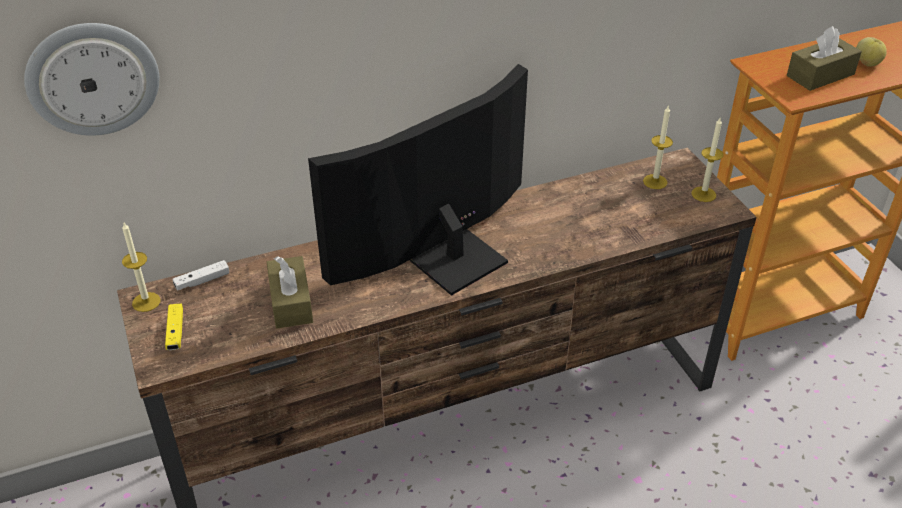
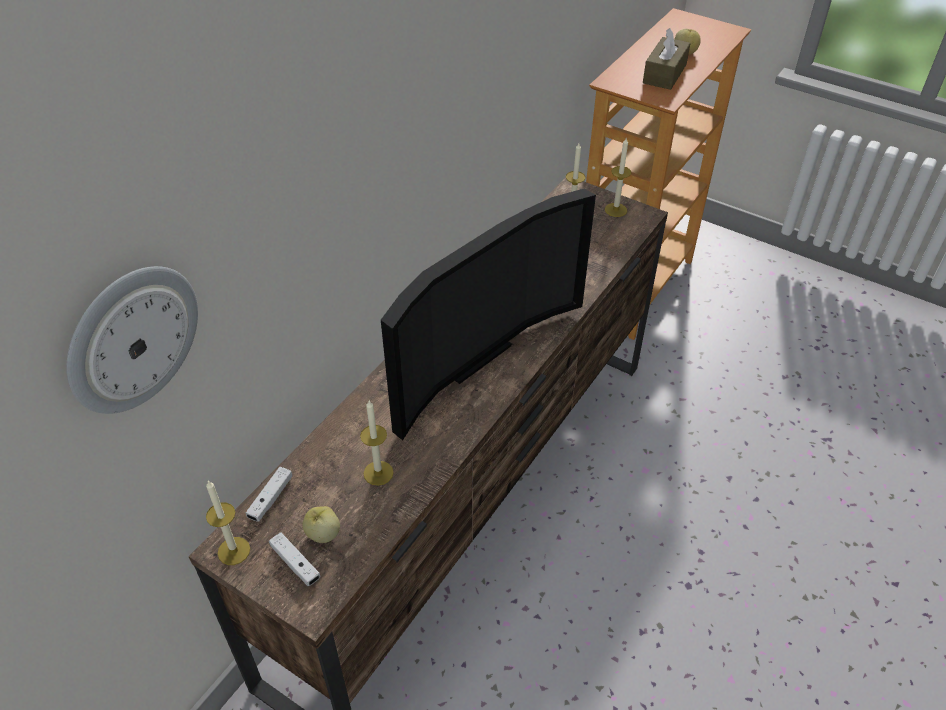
camera: 35 degrees left, 5 degrees up
yellow game controller [165,303,183,350] -> white game controller [269,532,321,586]
brown tissue box [267,256,313,329] -> candle [360,401,394,486]
television [308,64,528,296] -> television turned 150 degrees counterclockwise [381,189,596,441]
none -> apple [303,506,340,543]

